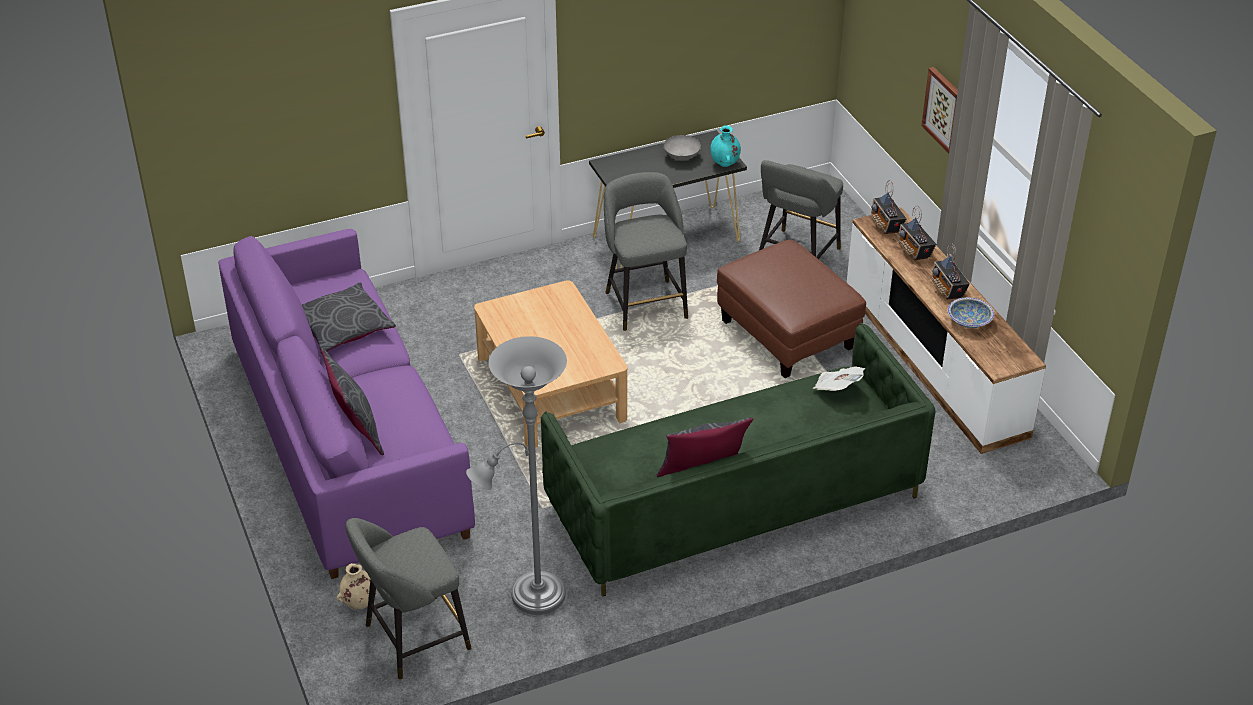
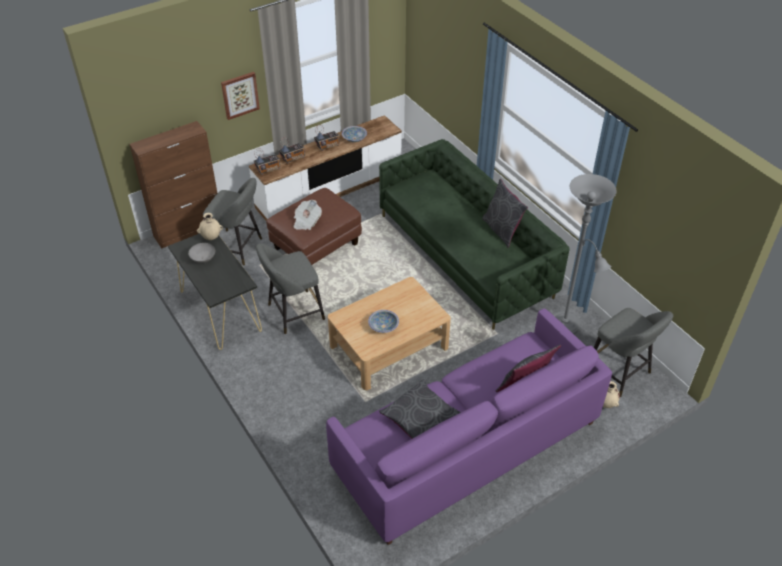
camera: 100 degrees left, 5 degrees up
turquoise vase [710,125,741,167] -> beige vase [197,213,223,240]
newspaper [813,366,865,391] -> newspaper moved to [294,200,322,230]
none -> brown cabinet [129,121,217,248]
none -> bowl [368,310,399,333]

